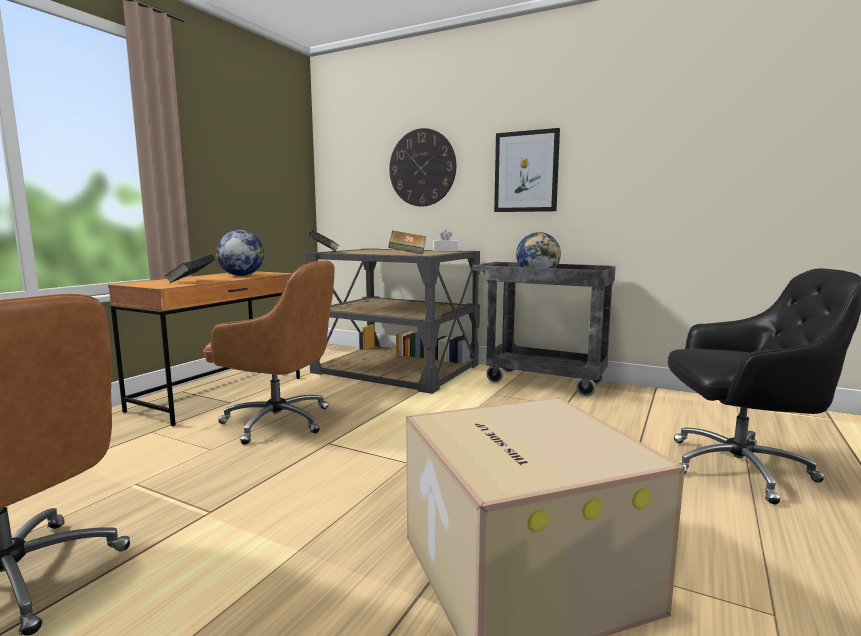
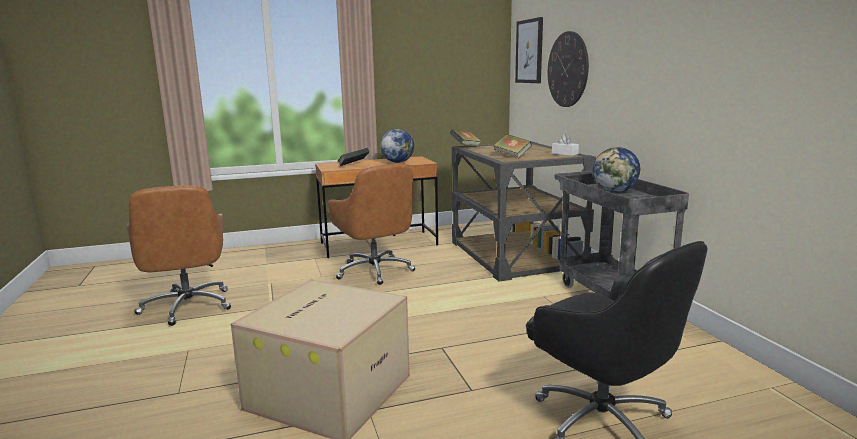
camera: 45 degrees right, 5 degrees up
picture [494,128,560,212] -> picture moved to [515,17,543,83]

